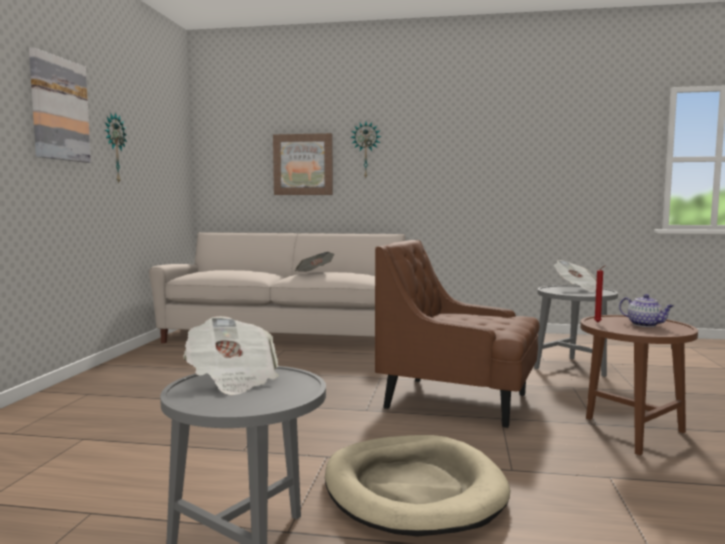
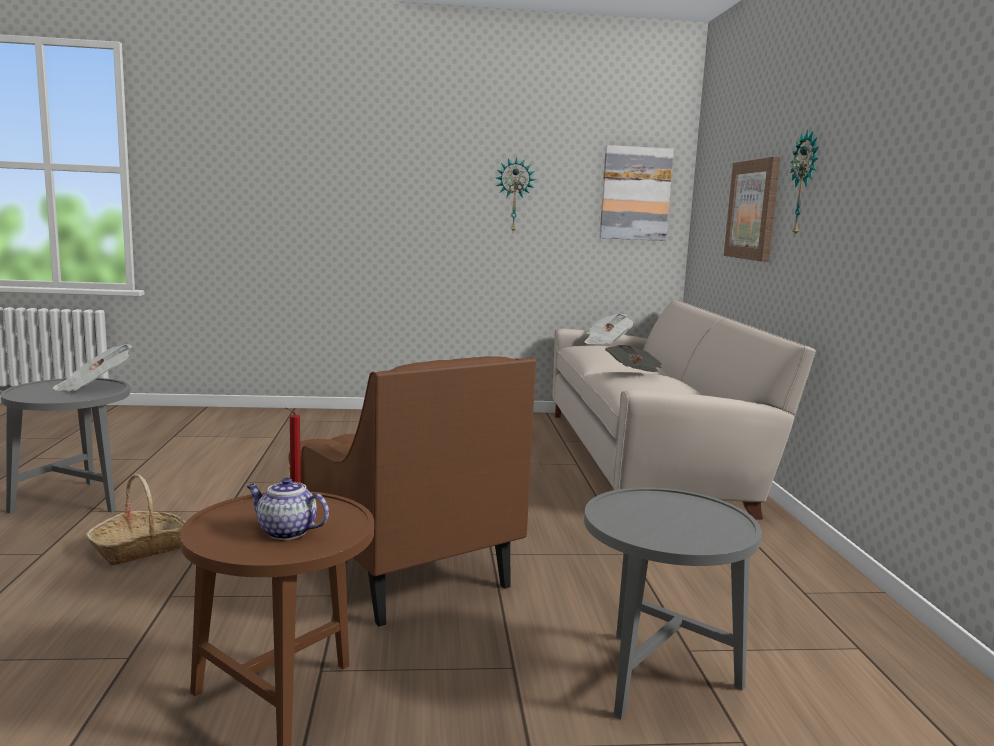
camera: 75 degrees right, 5 degrees up
picture [29,48,91,163] -> picture moved to [600,145,674,241]
beige dog bed [325,435,511,536] -> basket [86,474,186,565]
brown armchair [375,240,539,428] -> brown armchair turned 135 degrees clockwise [289,356,536,627]
newspaper [554,260,597,292] -> newspaper moved to [584,314,633,344]
teapot [619,294,674,327] -> teapot turned 75 degrees clockwise [247,478,329,540]

